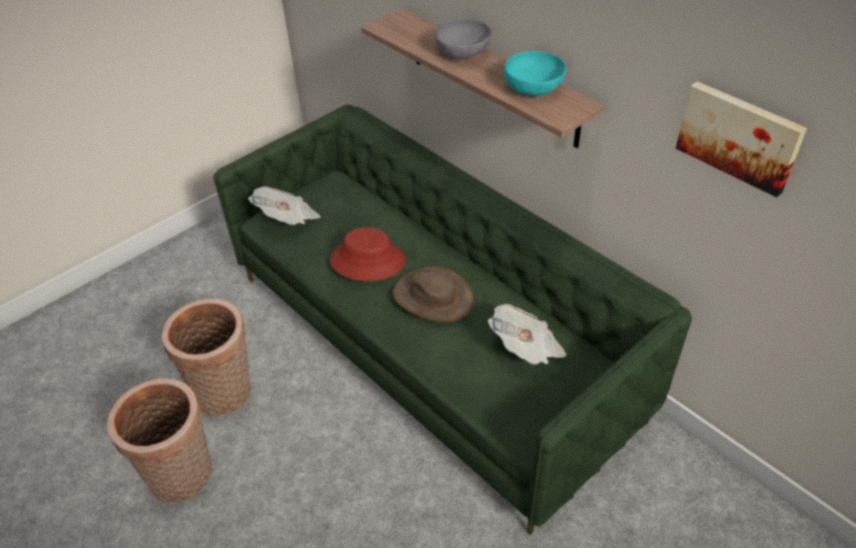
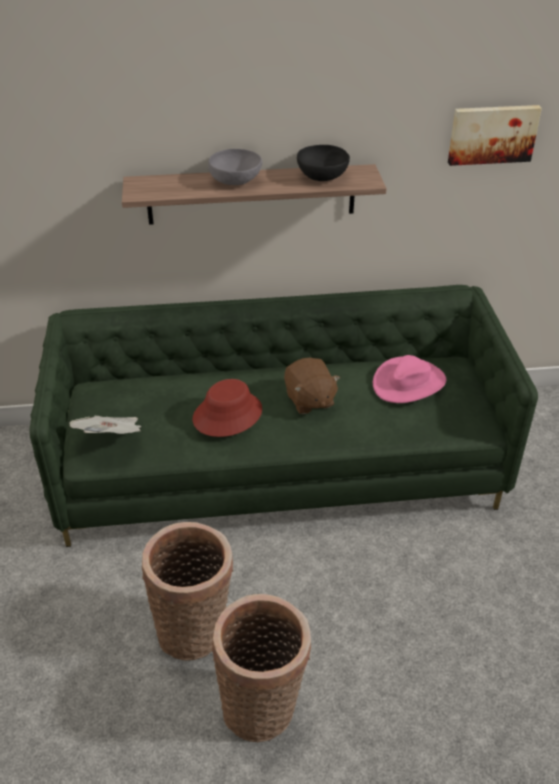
camera: 55 degrees left, 5 degrees down
brown hat [392,266,474,322] -> brown plush toy [284,357,340,414]
newspaper [488,304,567,365] -> pink hat [373,355,446,403]
turquoise bowl [504,51,567,96] -> black bowl [297,145,350,181]

